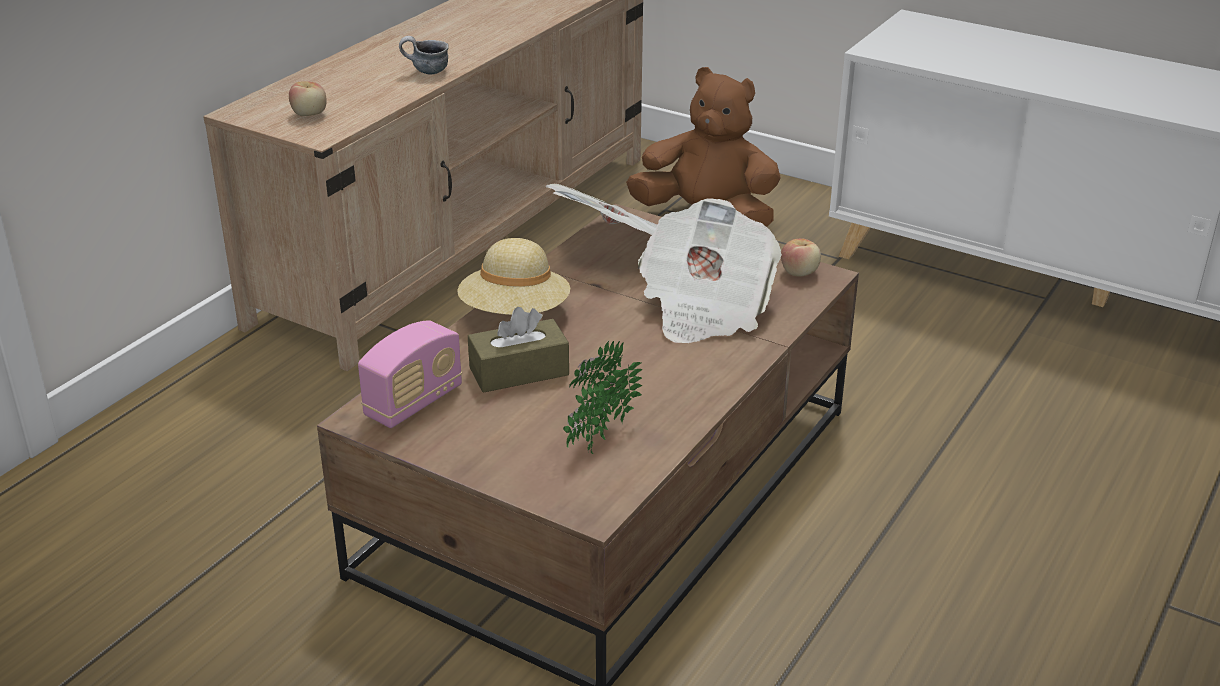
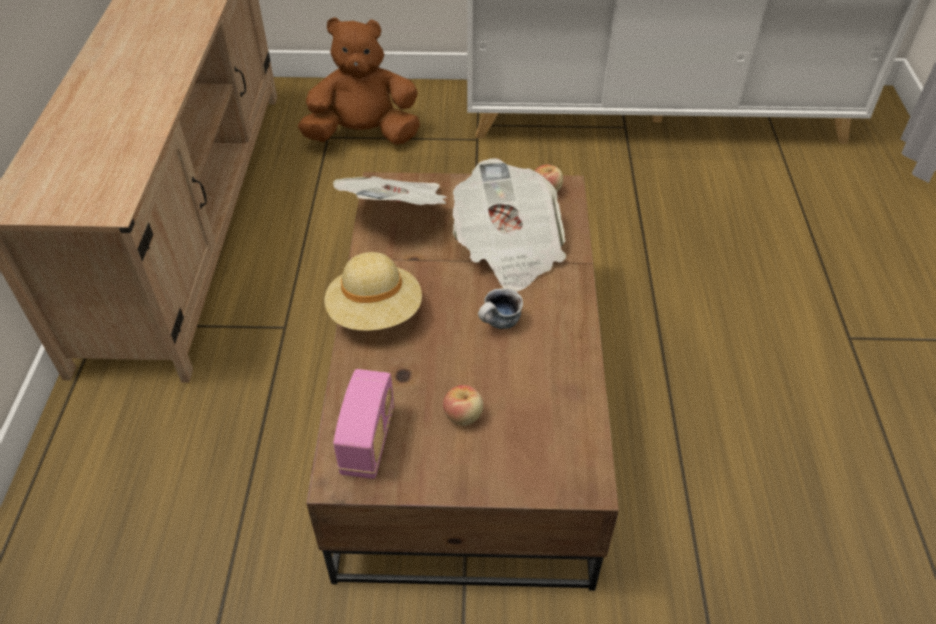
camera: 30 degrees left, 15 degrees up
apple [289,81,327,116] -> apple moved to [443,385,483,426]
mug [399,36,449,75] -> mug moved to [478,288,523,329]
brown tissue box [468,307,569,393] -> none
potted plant [563,341,643,454] -> none

